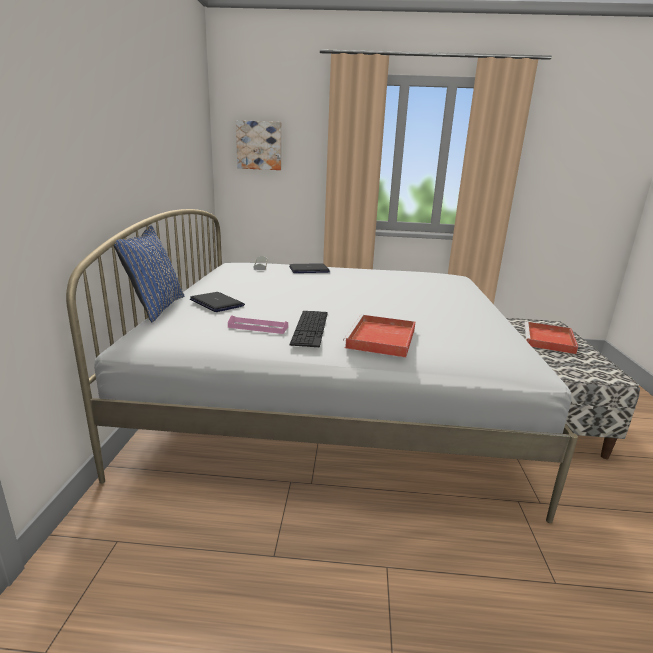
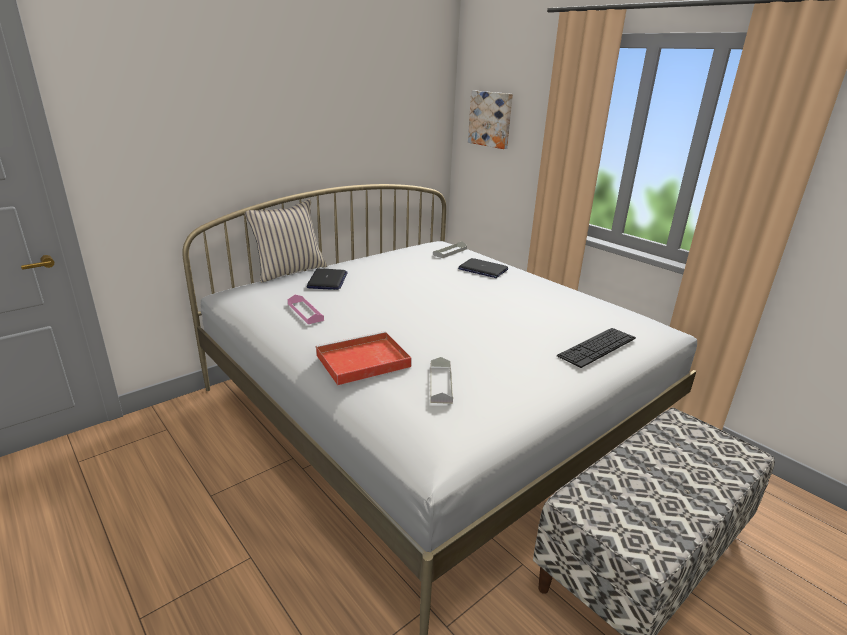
camera: 45 degrees right, 5 degrees up
blue pillow [114,226,184,322] -> beige pillow [244,199,327,282]
keyboard [290,311,328,347] -> keyboard moved to [557,328,636,368]
red tray [524,322,578,354] -> none
none -> grey tray [430,357,453,404]

